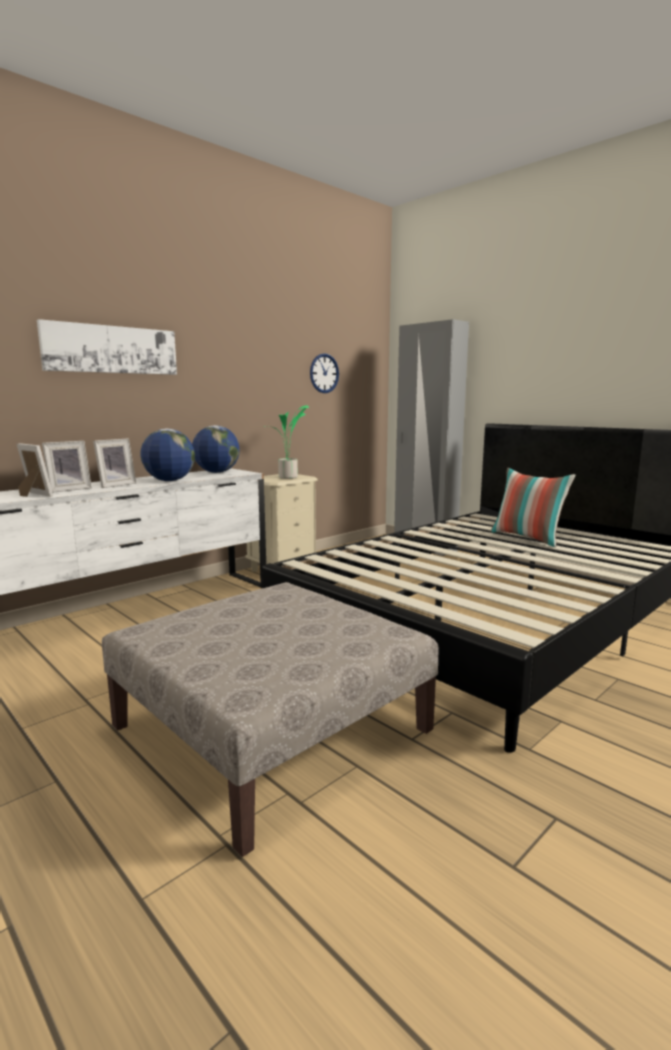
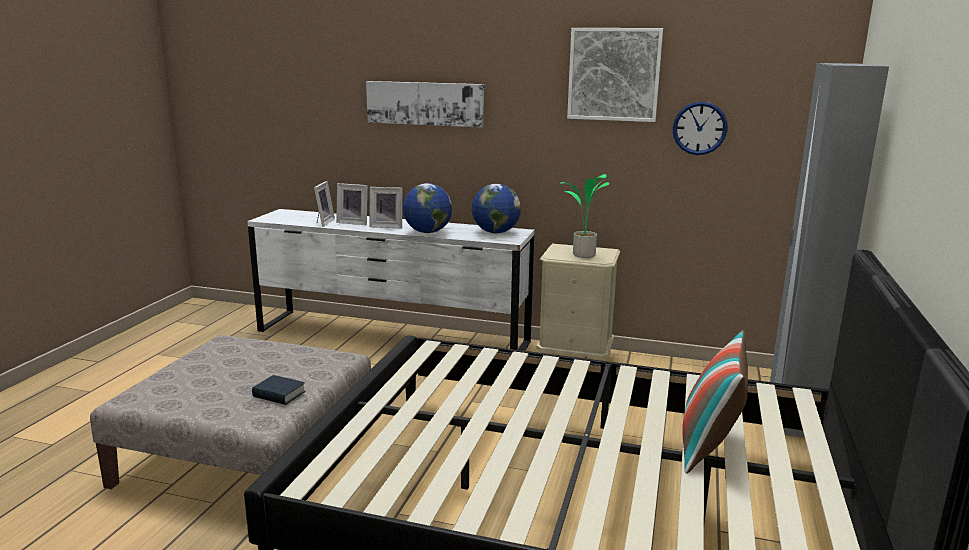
camera: 60 degrees right, 5 degrees up
none -> book [252,375,306,405]
none -> picture [567,28,663,122]

